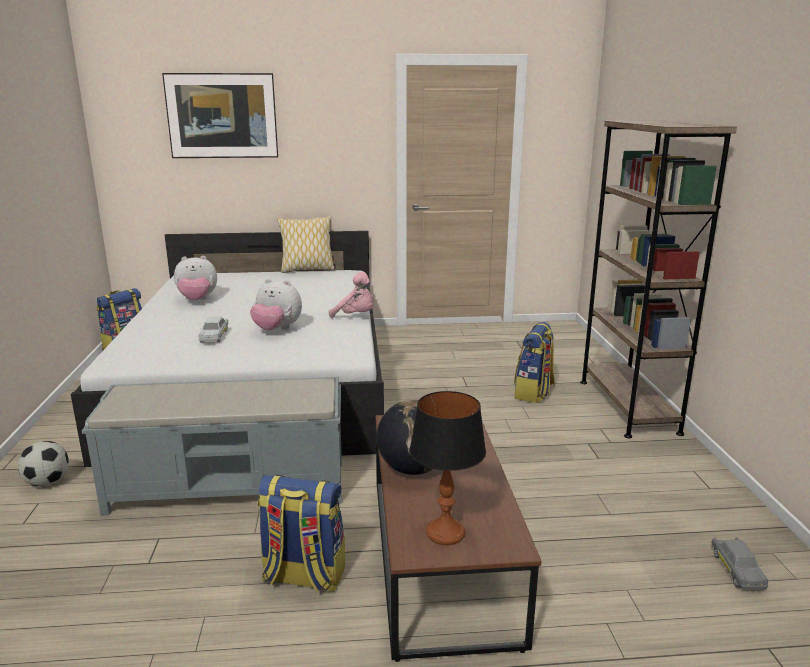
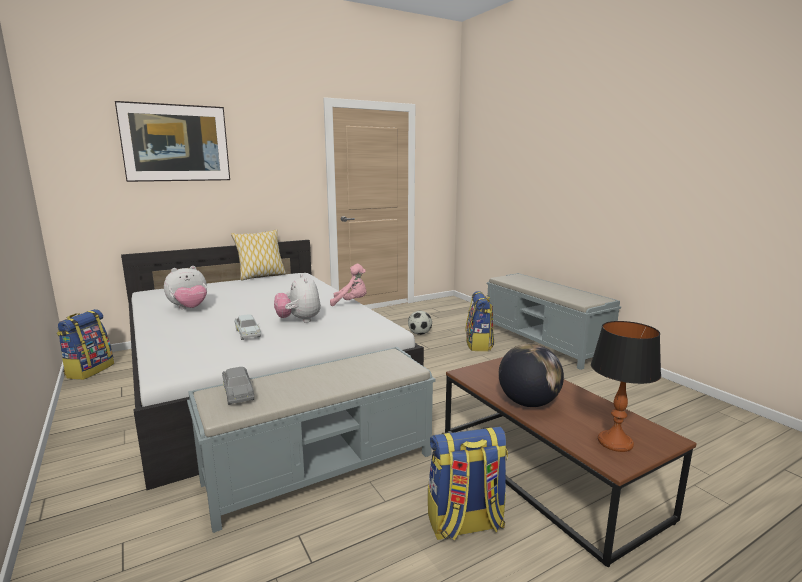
camera: 25 degrees left, 5 degrees down
football [18,441,69,486] -> football moved to [408,311,432,335]
plush toy [250,279,302,331] -> plush toy turned 75 degrees clockwise [274,274,321,322]
brown bookcase [580,120,737,438] -> grey bench [487,273,621,370]
grey toy car [711,537,768,590] -> grey toy car moved to [222,367,254,405]

